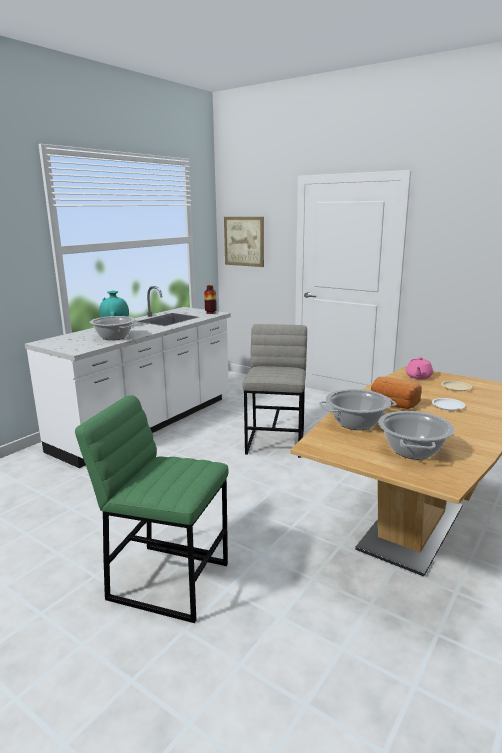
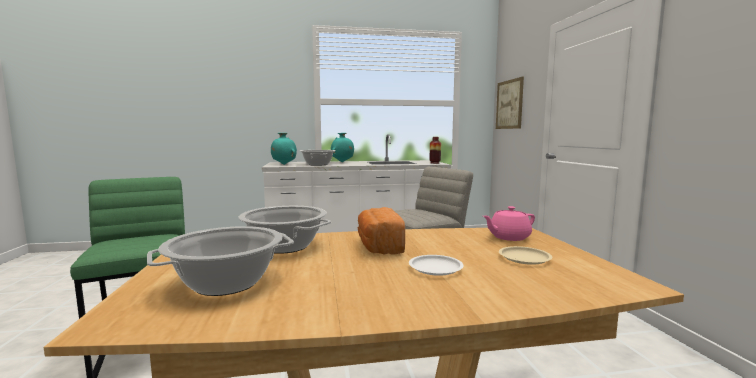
camera: 45 degrees right, 10 degrees down
none -> turquoise vase [271,133,297,165]

